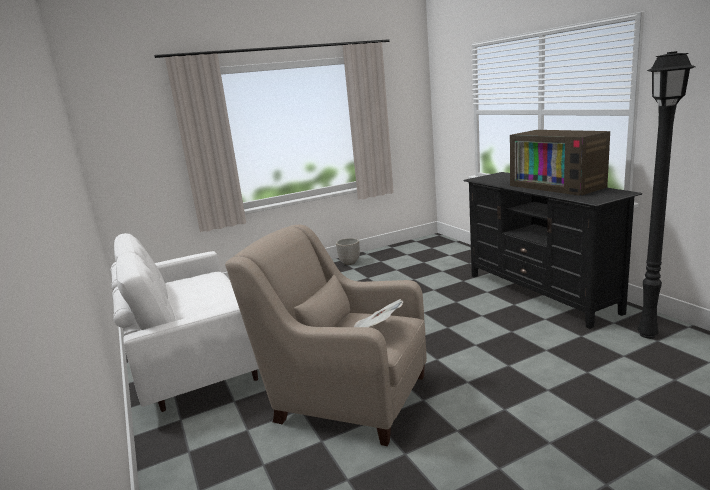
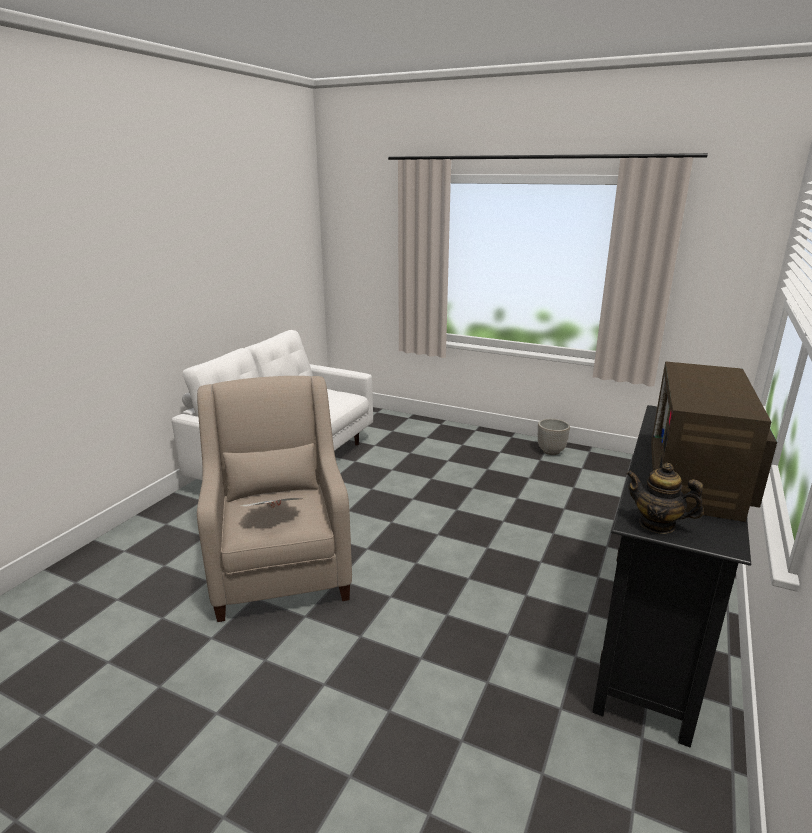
camera: 50 degrees right, 5 degrees up
black floor lamp [637,51,695,339] -> none
none -> teapot [626,463,704,534]

